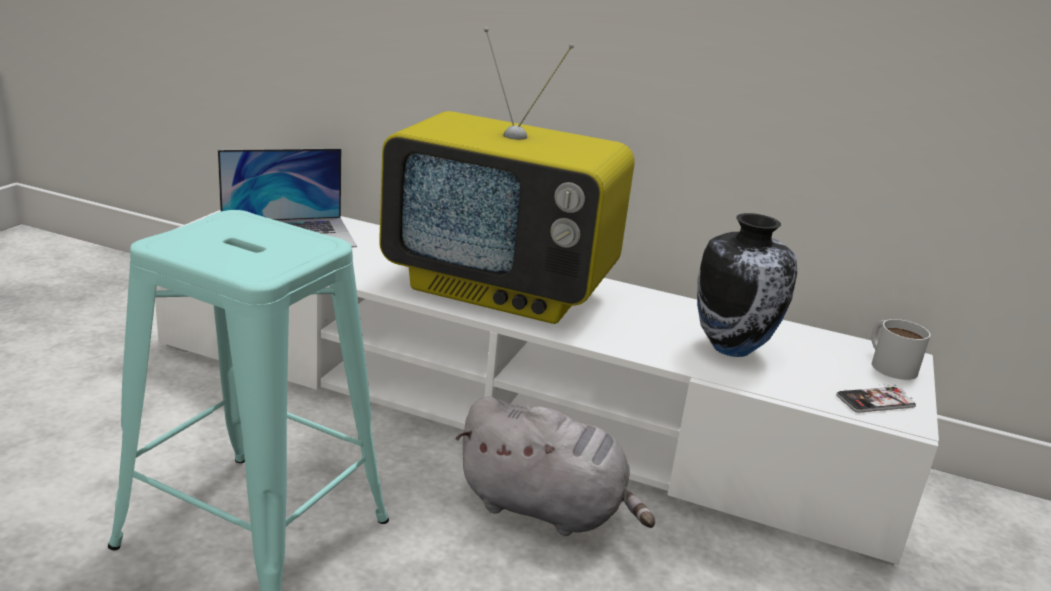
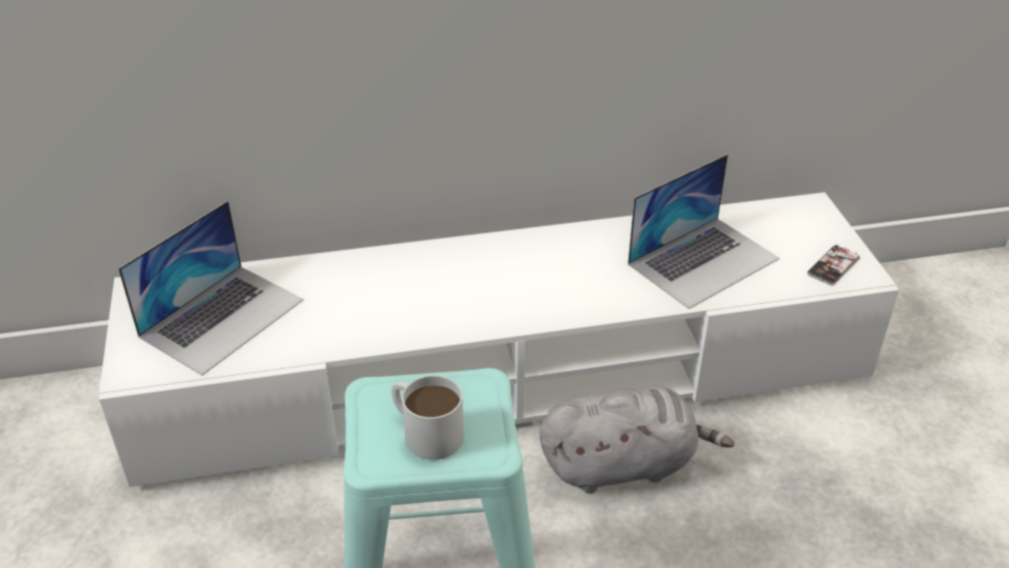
camera: 30 degrees left, 15 degrees up
television [379,27,635,324] -> none
vase [697,213,797,357] -> laptop [628,154,779,309]
white mug [871,319,930,380] -> white mug moved to [391,375,464,460]

